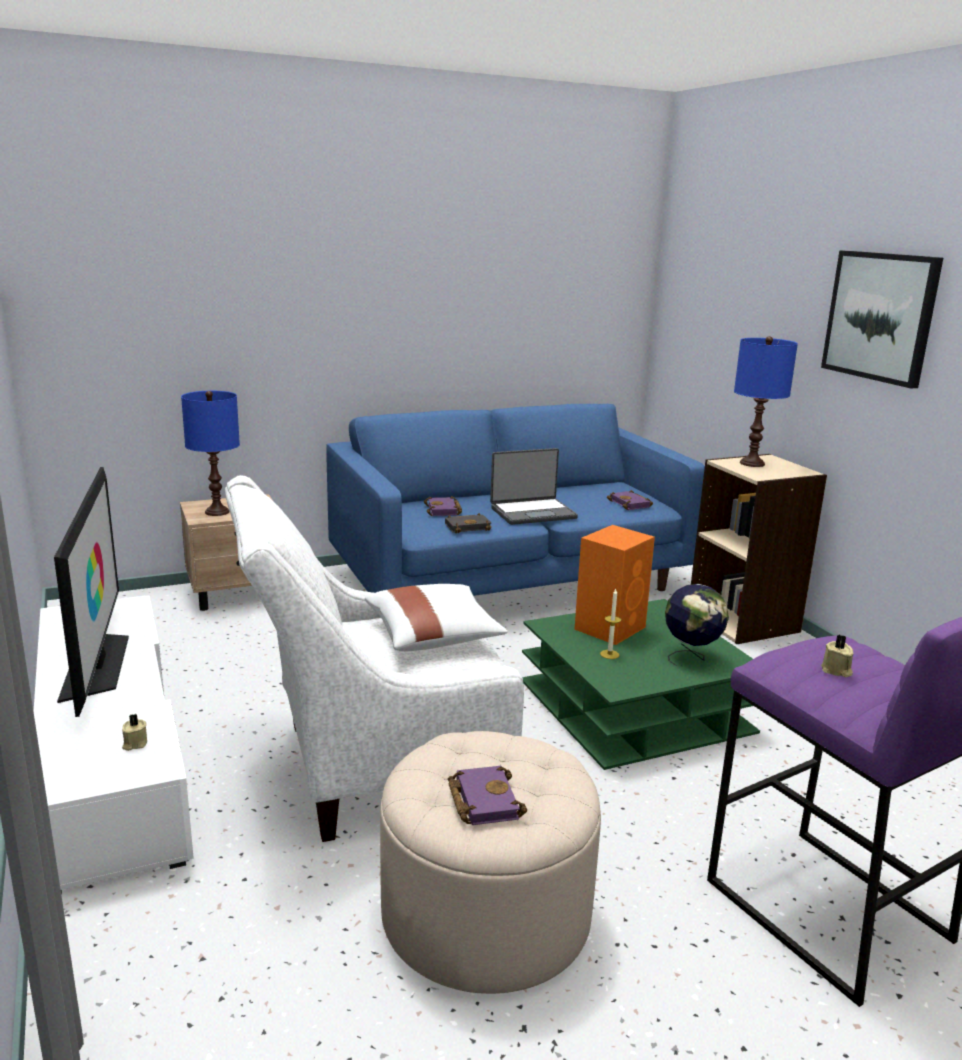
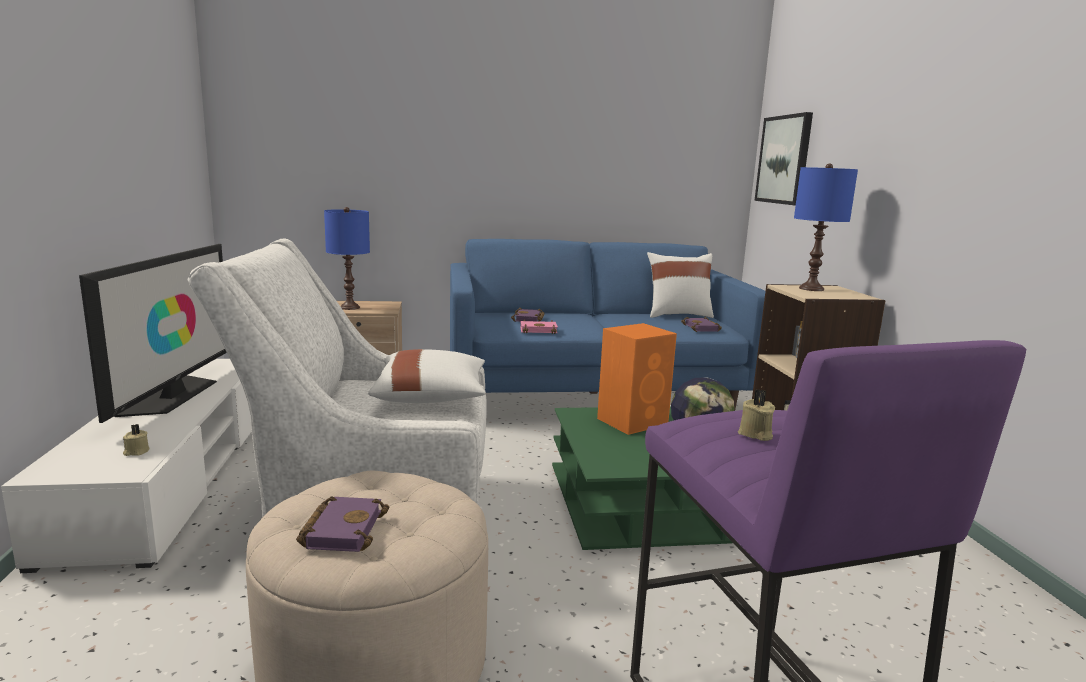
camera: 15 degrees right, 5 degrees down
black book [445,513,491,533] -> pink book [520,319,558,334]
laptop [490,448,578,525] -> none
candle [600,589,621,659] -> none
picture [821,250,943,388] -> picture moved to [754,112,813,205]
none -> white pillow [647,252,714,318]

